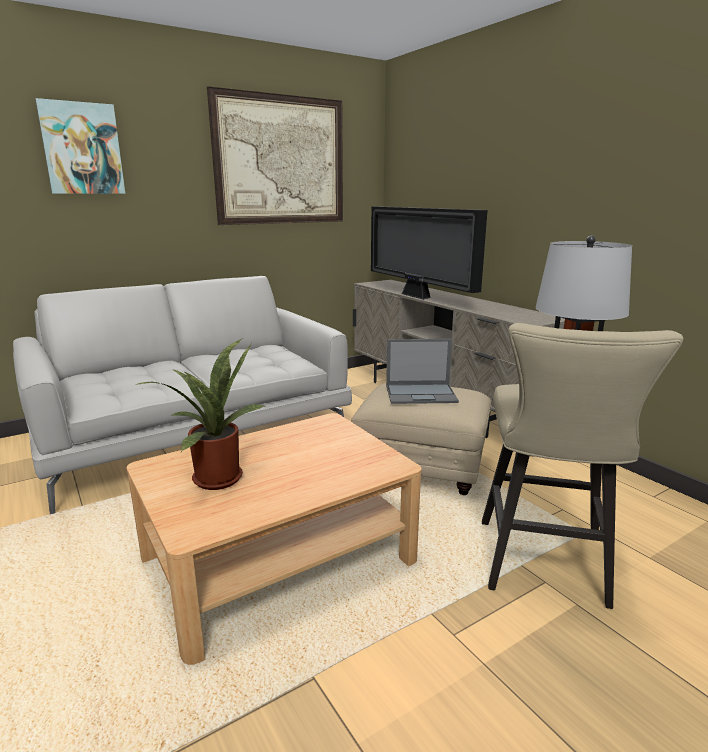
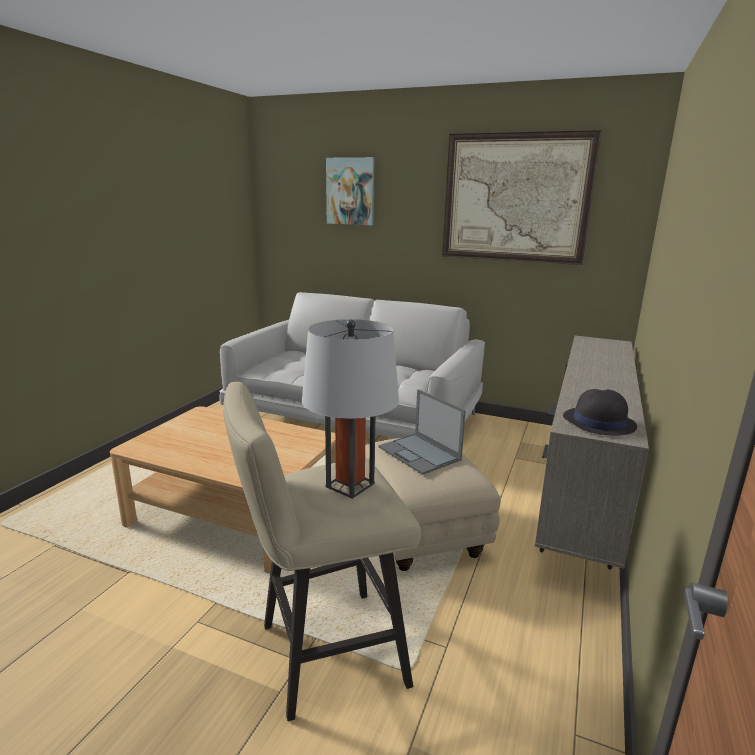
camera: 55 degrees right, 0 degrees up
potted plant [135,338,265,490] -> none
television [371,206,488,300] -> none
none -> black hat [563,389,637,436]

